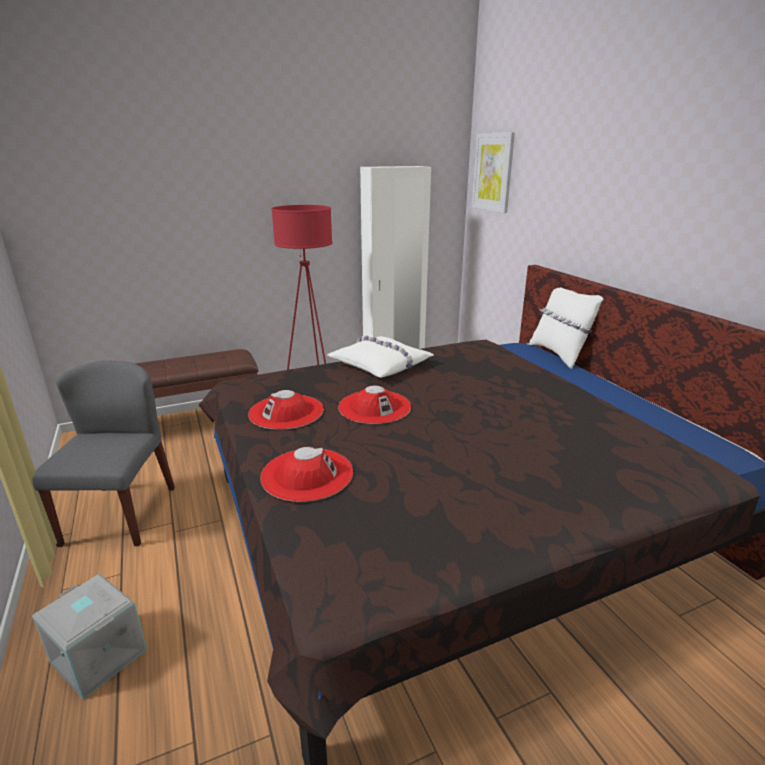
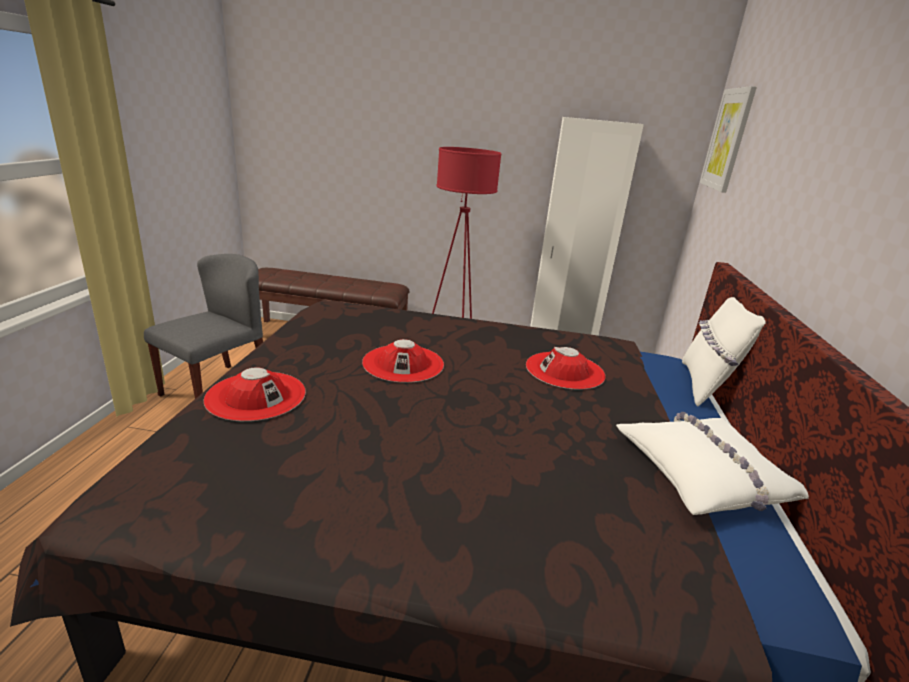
camera: 30 degrees right, 0 degrees up
grey storage box [32,574,147,700] -> none
red hat [248,390,324,430] -> red hat moved to [526,347,605,390]
white pillow [327,336,434,378] -> white pillow moved to [616,412,809,515]

